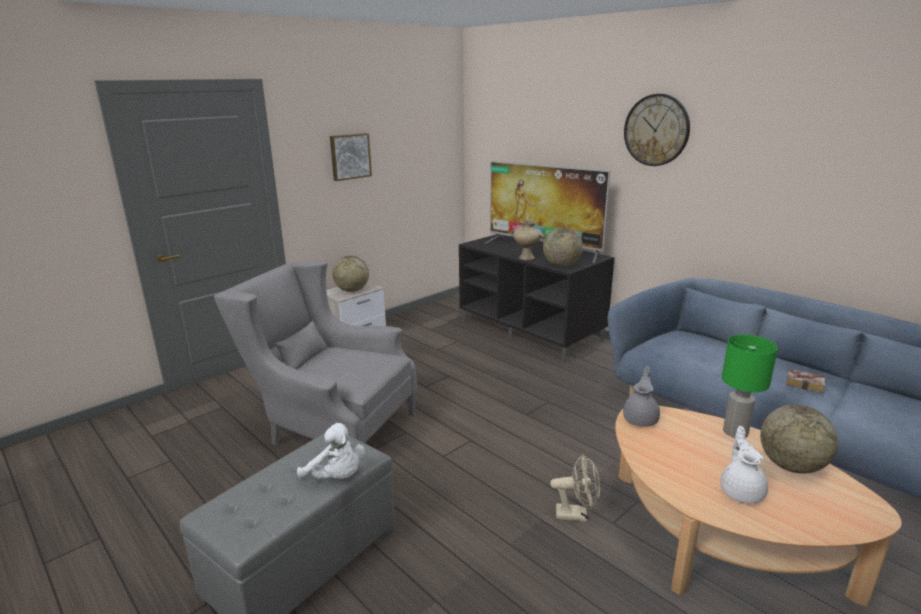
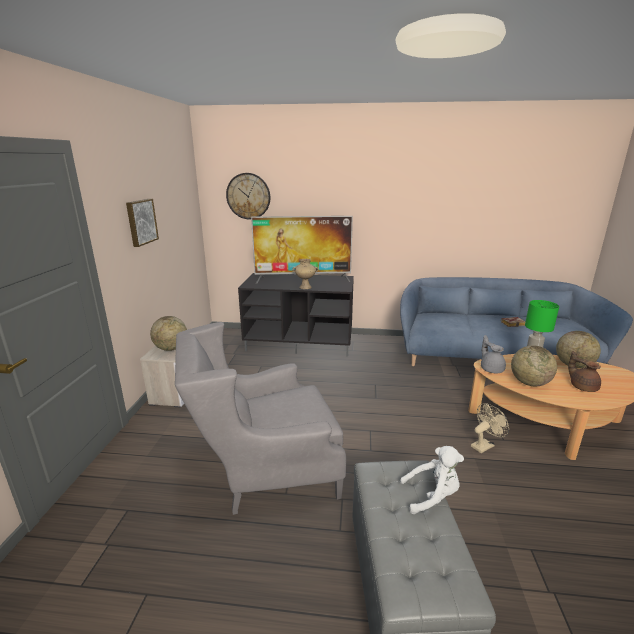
camera: 40 degrees left, 0 degrees up
globe [543,227,583,267] -> globe moved to [511,345,557,386]
wall clock [624,94,690,166] -> wall clock moved to [226,173,270,219]
white teapot [720,426,768,504] -> brown teapot [568,351,601,392]

